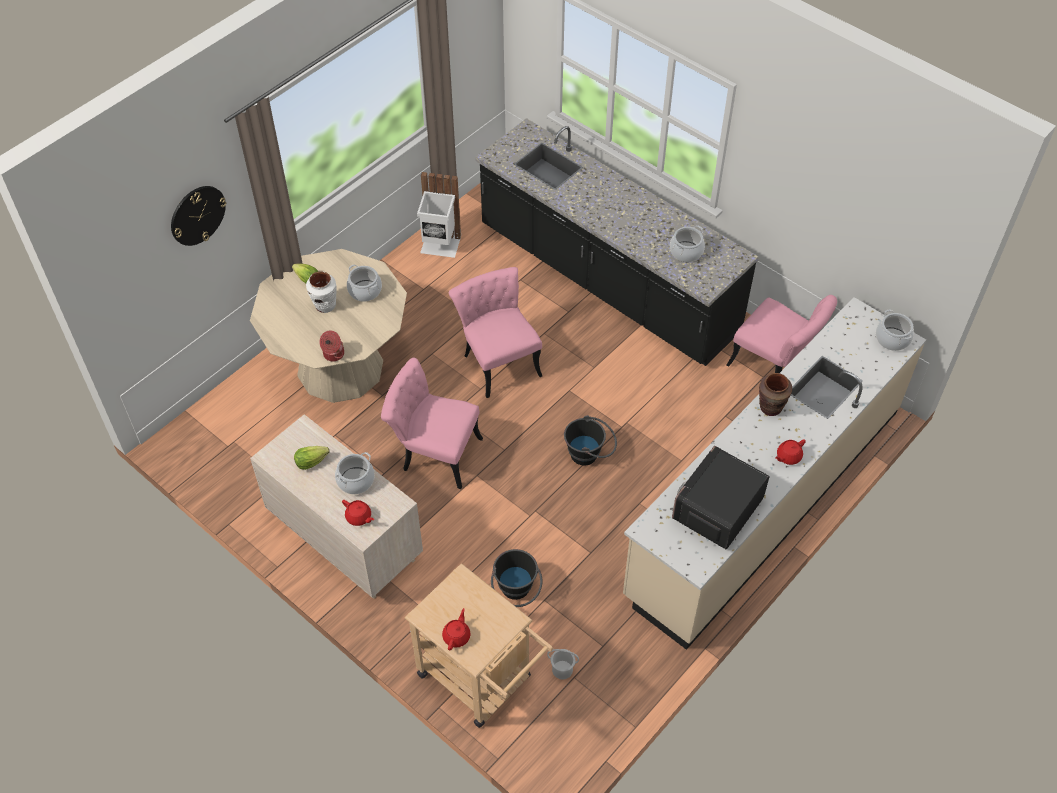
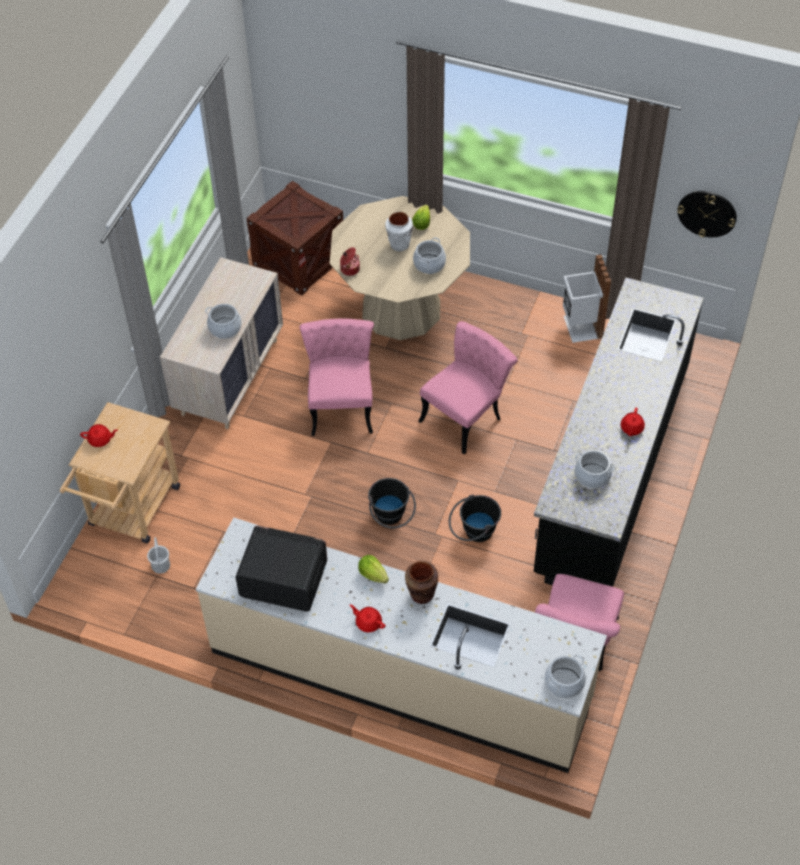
camera: 70 degrees right, 0 degrees up
wall clock [171,186,226,246] -> wall clock moved to [677,191,737,237]
lettuce [294,446,329,470] -> lettuce moved to [358,555,389,583]
red teapot [342,500,374,526] -> red teapot moved to [621,407,645,436]
black bucket [491,549,542,607] -> black bucket moved to [449,495,501,542]
none -> crate [247,181,343,296]

